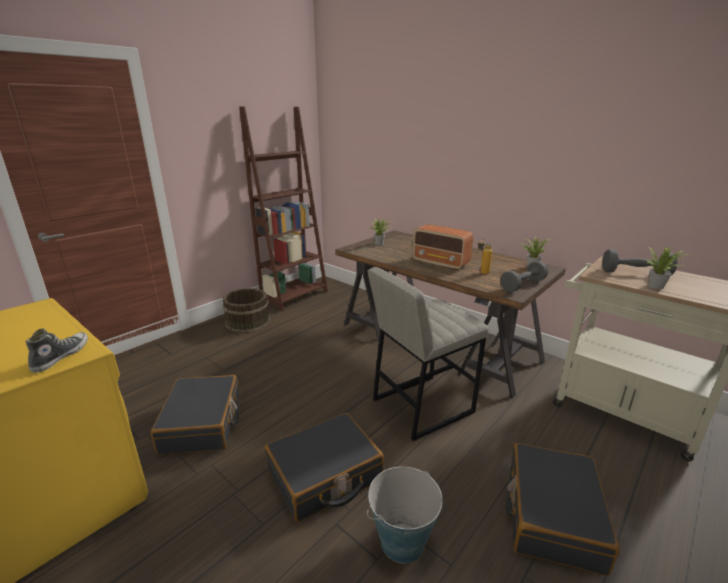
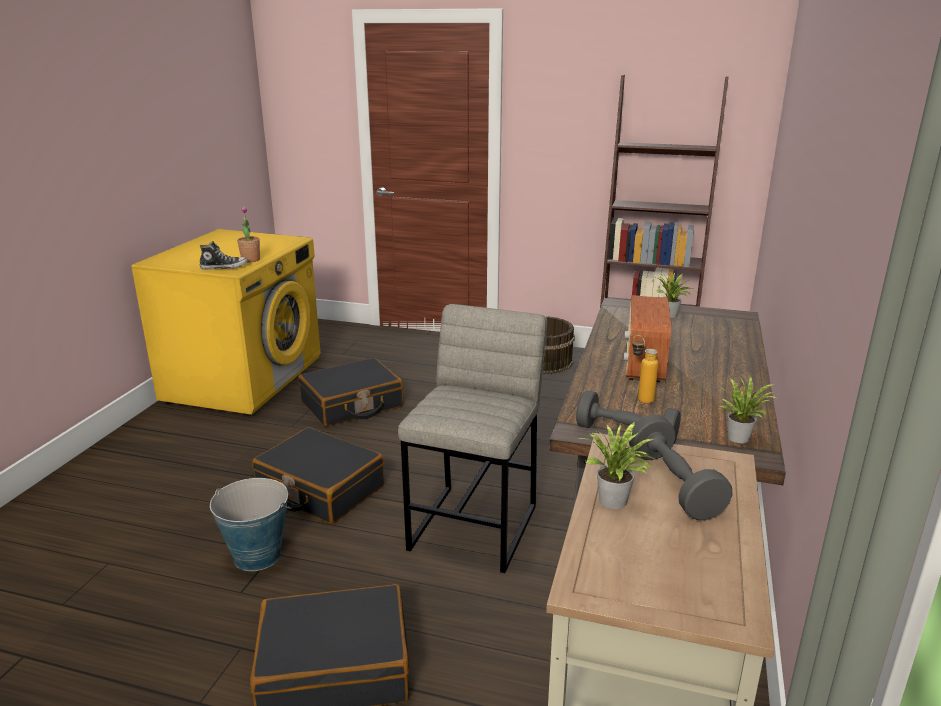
camera: 65 degrees right, 0 degrees up
grey chair [368,267,489,441] -> grey chair turned 75 degrees clockwise [398,304,547,573]
none -> potted plant [237,206,260,263]

